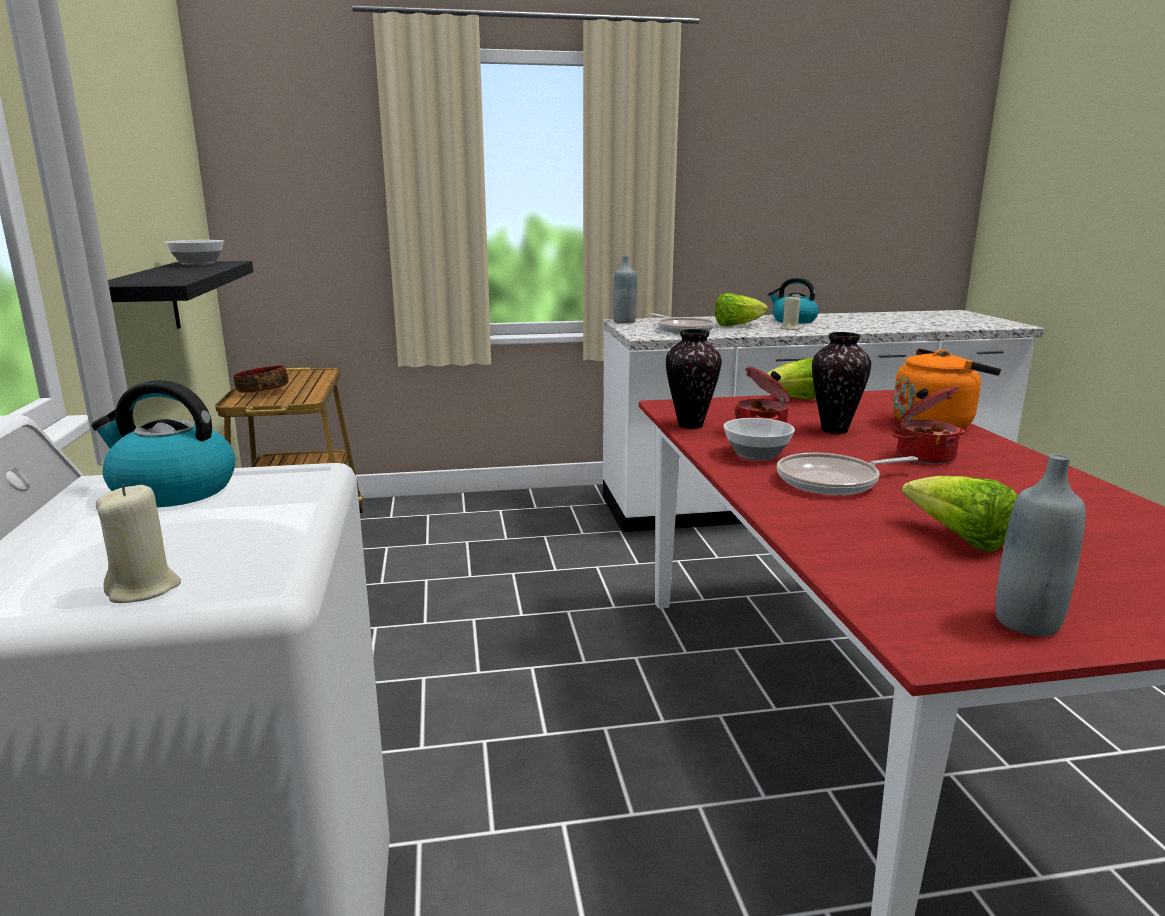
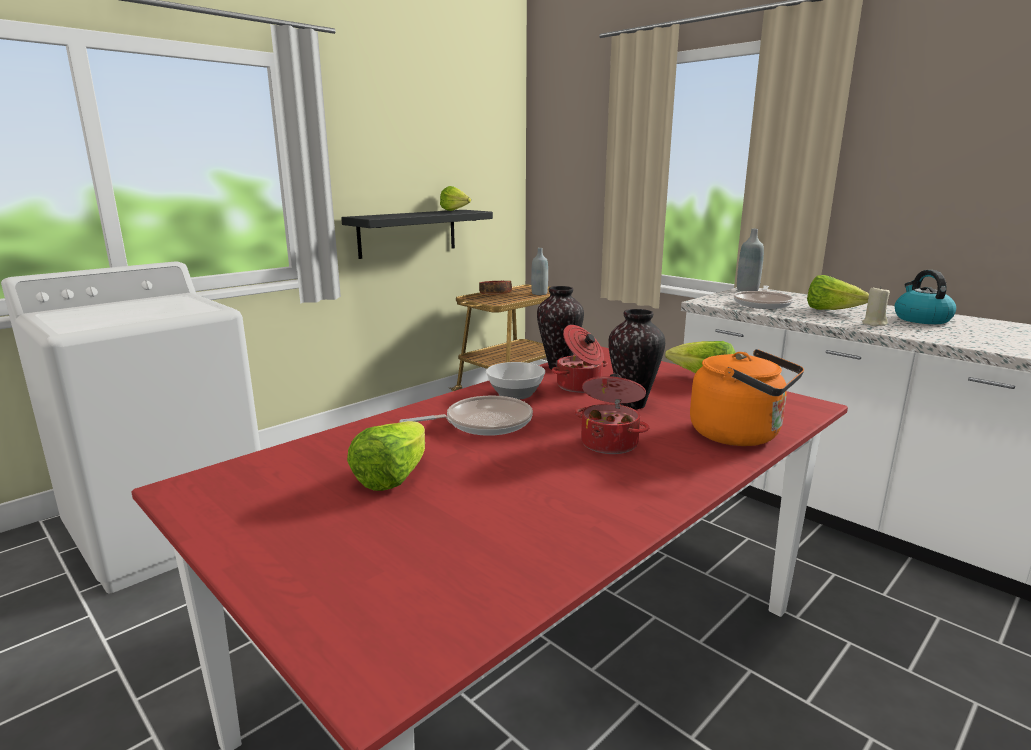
camera: 55 degrees right, 0 degrees up
kettle [91,380,235,507] -> none
beige candle [96,484,181,603] -> none
bowl [165,240,224,266] -> lettuce [440,186,471,211]
frying pan [777,453,918,495] -> frying pan turned 120 degrees clockwise [400,396,533,436]
grey bottle [995,454,1086,637] -> grey bottle moved to [531,248,548,295]

